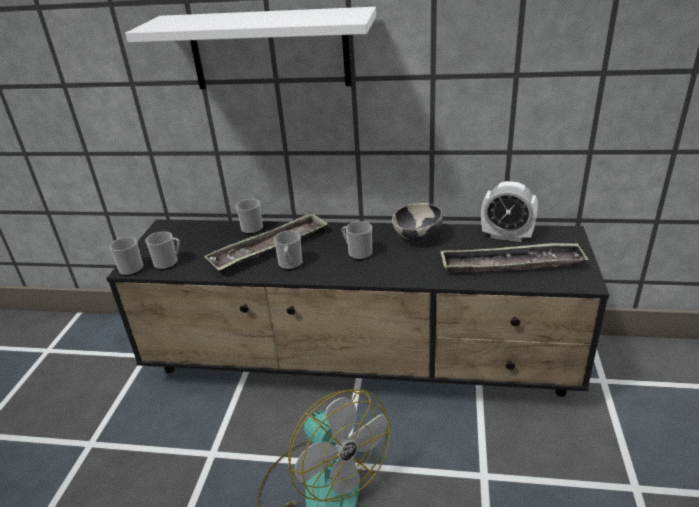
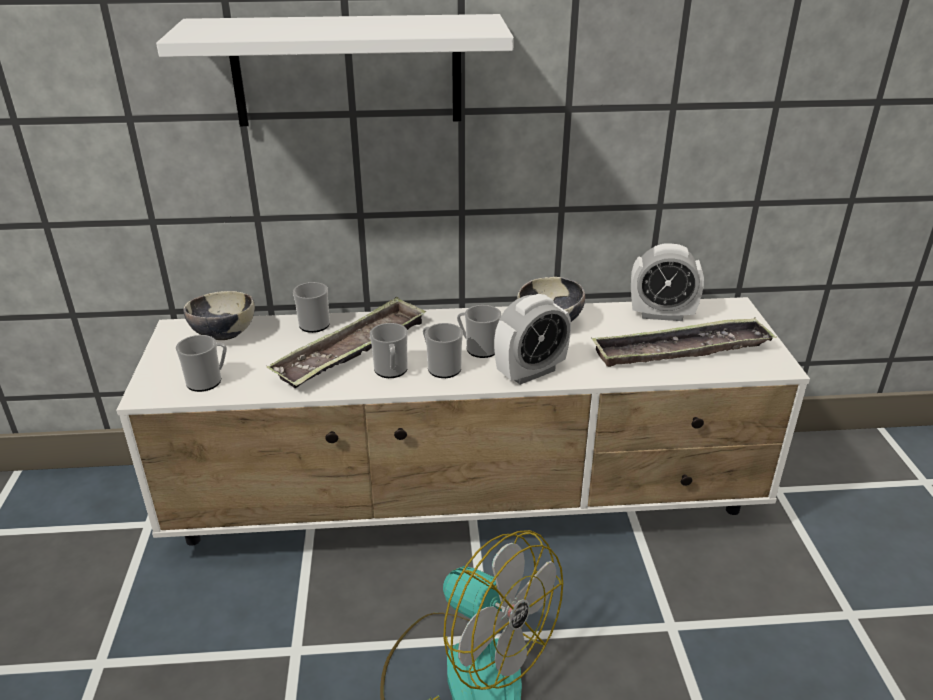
camera: 15 degrees left, 0 degrees up
black tv stand [106,220,609,397] -> white tv stand [116,297,810,546]
mug [109,237,143,276] -> mug moved to [423,323,463,378]
none -> bowl [183,291,255,340]
none -> alarm clock [494,294,571,385]

